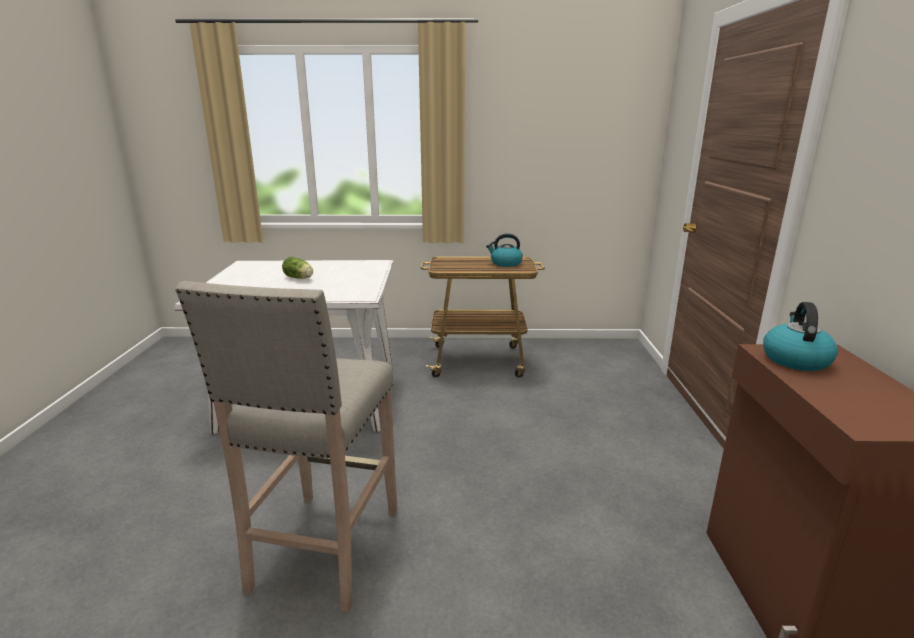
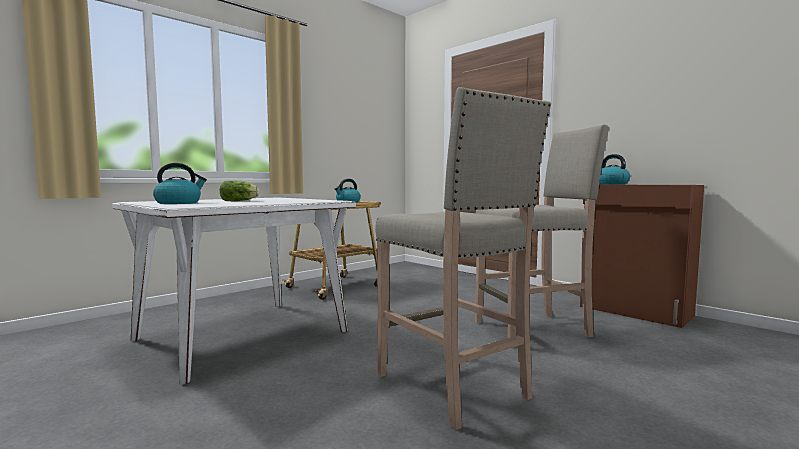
camera: 45 degrees left, 15 degrees down
none -> kettle [153,163,207,204]
none -> beige stool [475,125,610,338]

